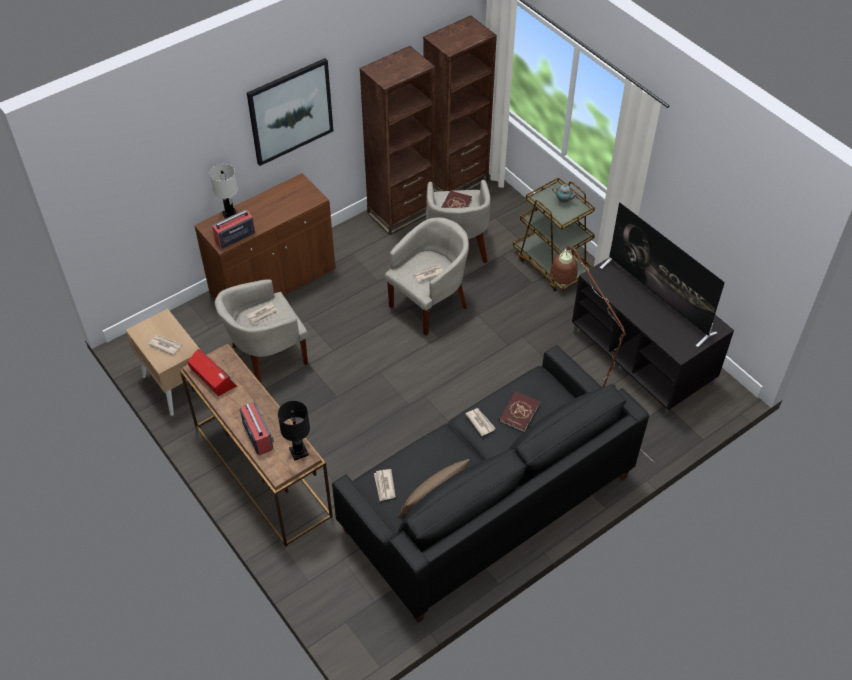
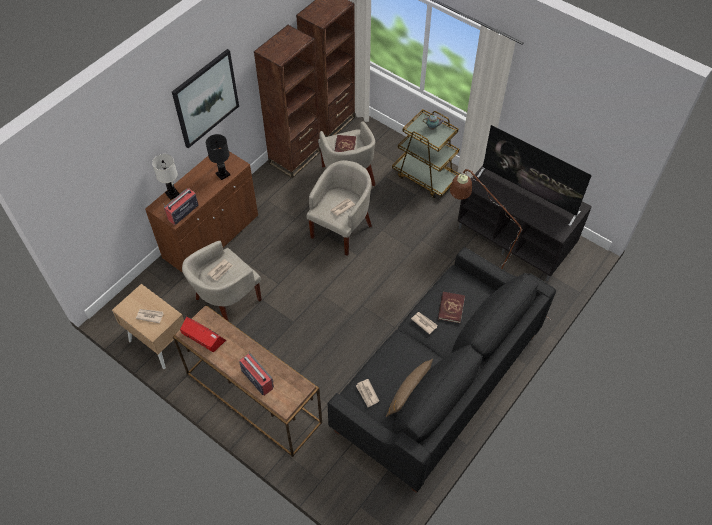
camera: 15 degrees left, 5 degrees up
black table lamp [278,401,310,461] -> black table lamp moved to [206,134,230,180]

